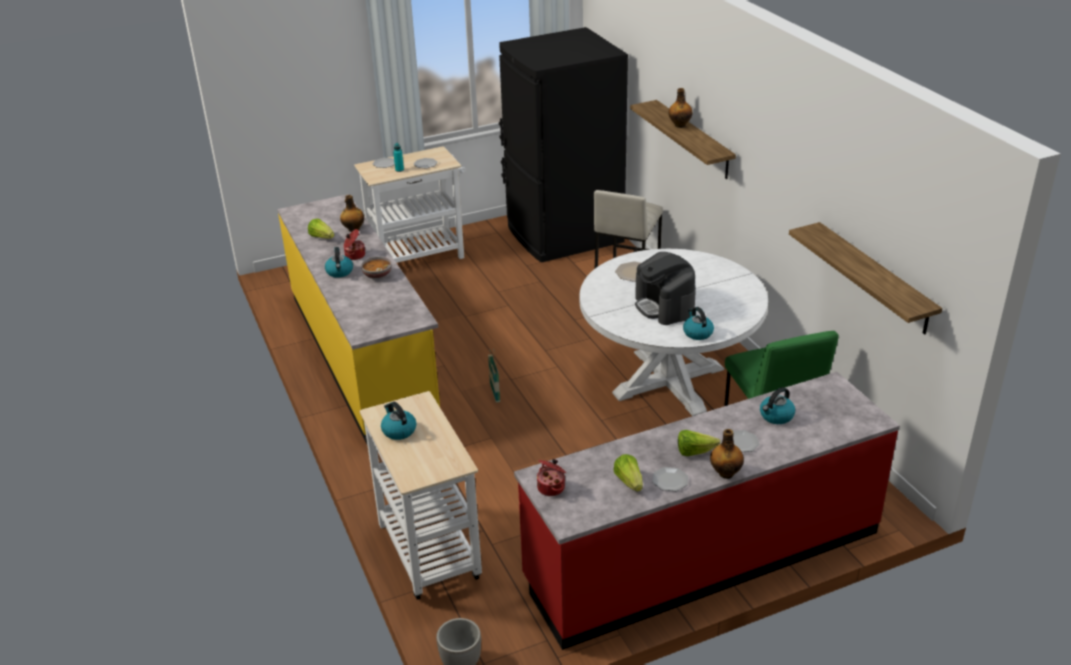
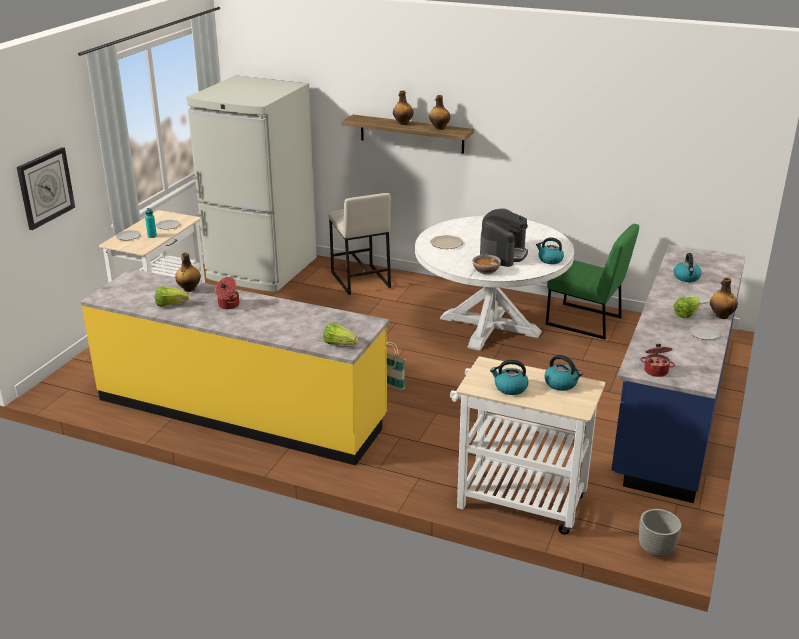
camera: 45 degrees left, 5 degrees down
kettle [325,247,353,278] -> kettle moved to [544,355,583,391]
bowl [361,256,392,279] -> bowl moved to [473,255,501,274]
black fridge [499,27,628,262] -> white fridge [187,75,317,292]
red counter [514,372,900,650] -> blue counter [611,244,746,503]
lettuce [613,454,643,492] -> lettuce moved to [323,323,358,345]
coffee machine [635,252,696,325] -> coffee machine turned 90 degrees counterclockwise [480,209,528,267]
shelf [789,222,942,335] -> none
none -> wall clock [17,147,75,230]
none -> bottle [429,95,450,130]

